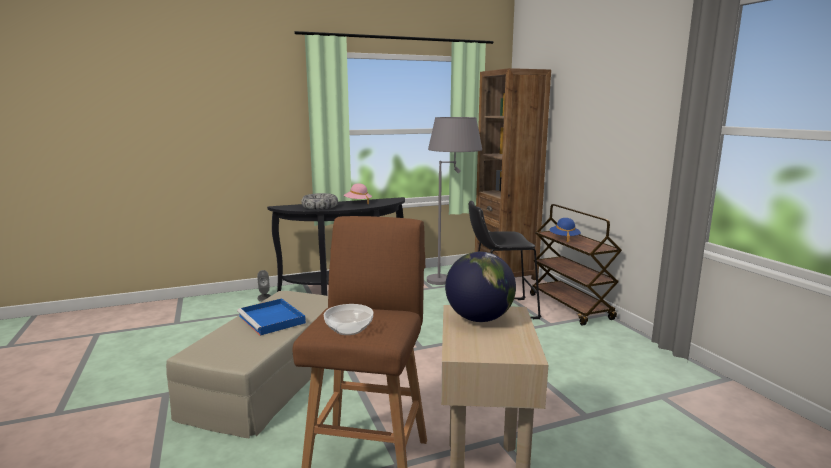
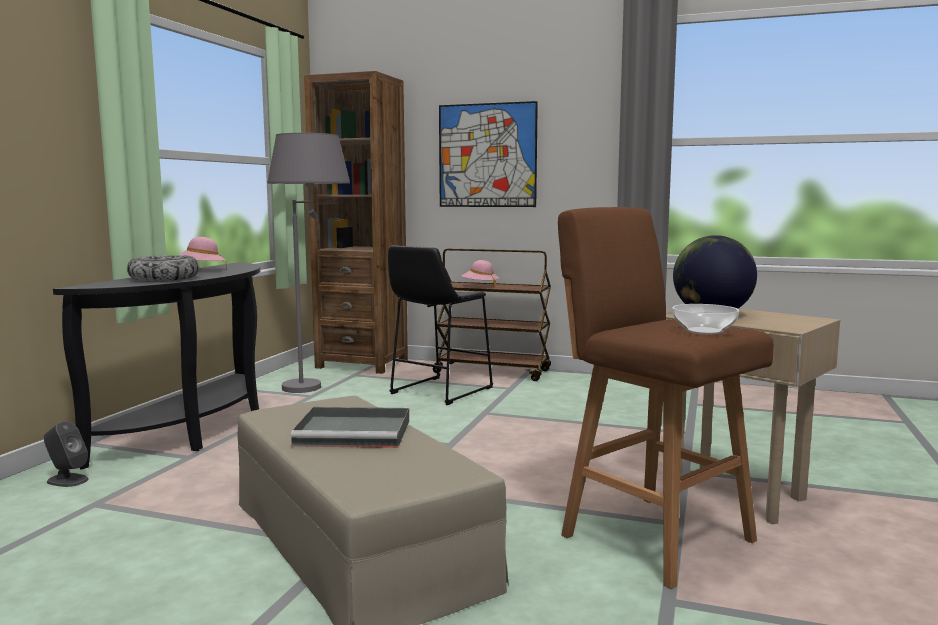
camera: 50 degrees left, 5 degrees down
blue tray [237,298,306,336] -> grey tray [290,407,409,448]
blue hat [550,218,581,242] -> pink hat [462,260,499,288]
none -> picture [439,101,538,207]

